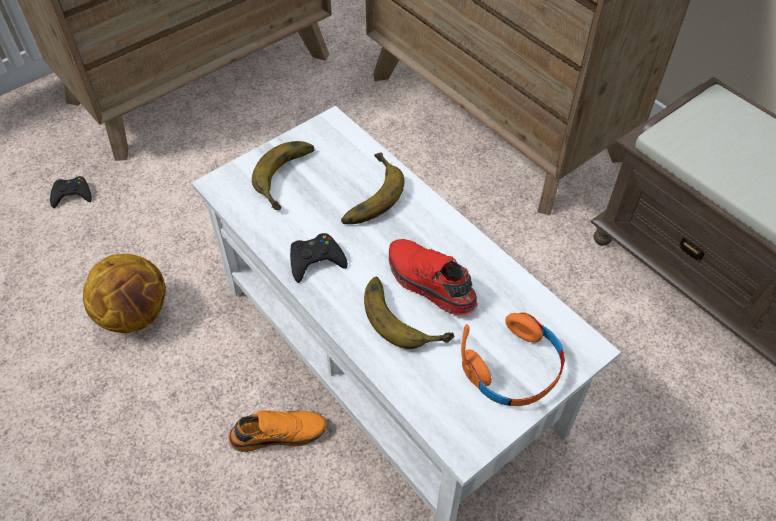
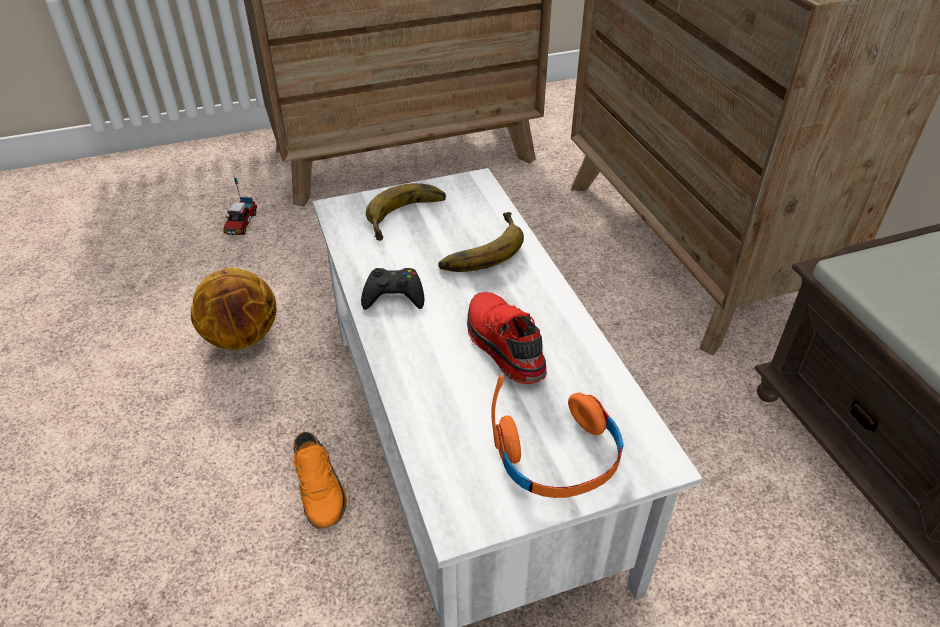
camera: 20 degrees right, 10 degrees down
black game controller [50,176,92,208] -> toy truck [223,176,257,235]
orange shoe [228,410,327,452] -> orange shoe turned 60 degrees clockwise [293,432,347,529]
banana [364,277,455,349] -> none

